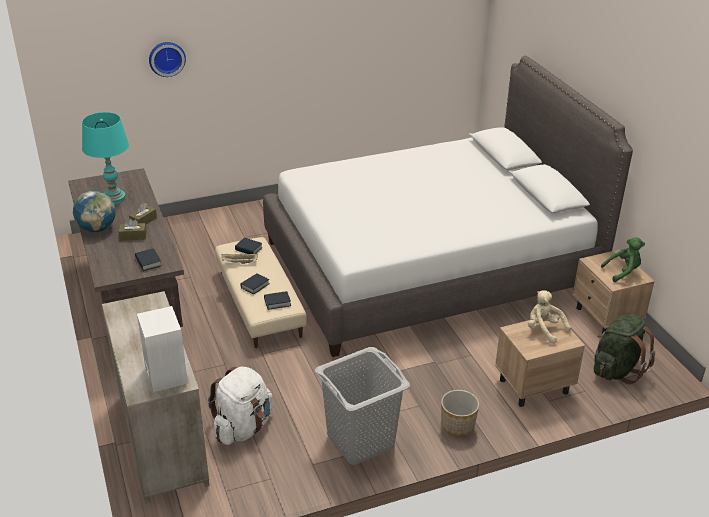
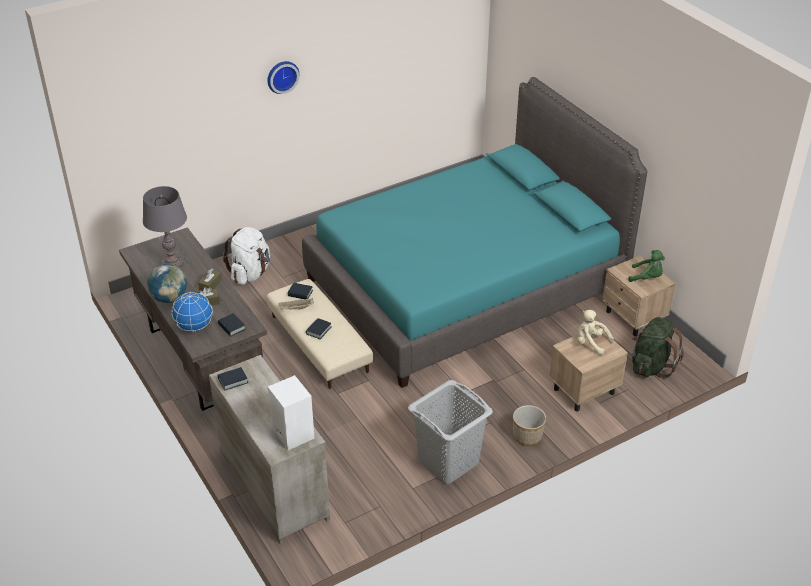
camera: 10 degrees left, 5 degrees up
turquoise table lamp [82,112,129,205] -> grey table lamp [143,186,187,269]
wall clock [149,42,186,77] -> wall clock moved to [267,61,299,94]
white backpack [208,367,273,445] -> white backpack moved to [223,227,270,285]
white bed [263,56,633,357] -> turquoise bed [302,77,647,388]
book [264,291,291,310] -> book moved to [218,367,248,391]
green plush toy [601,237,645,282] -> green plush toy turned 45 degrees clockwise [629,250,665,282]
none -> globe [172,292,213,332]

